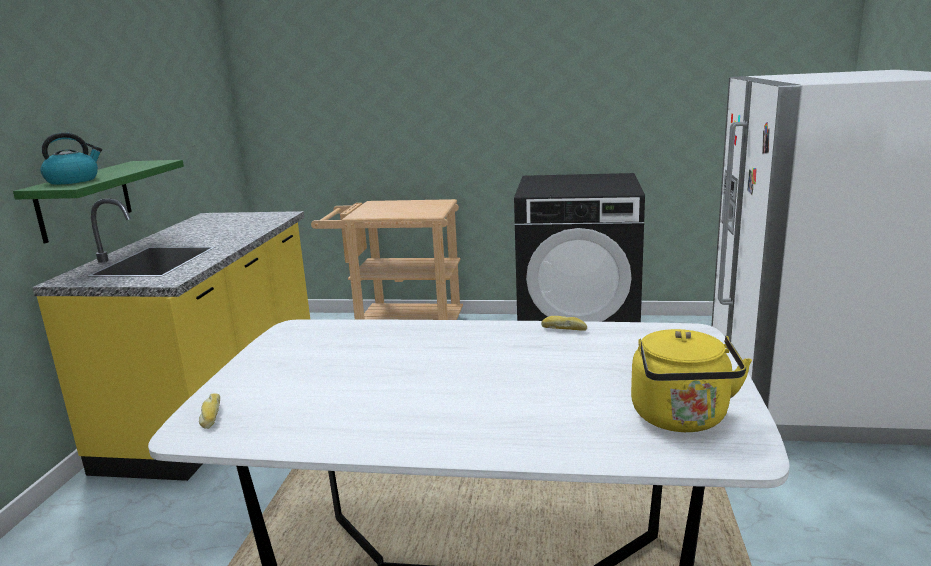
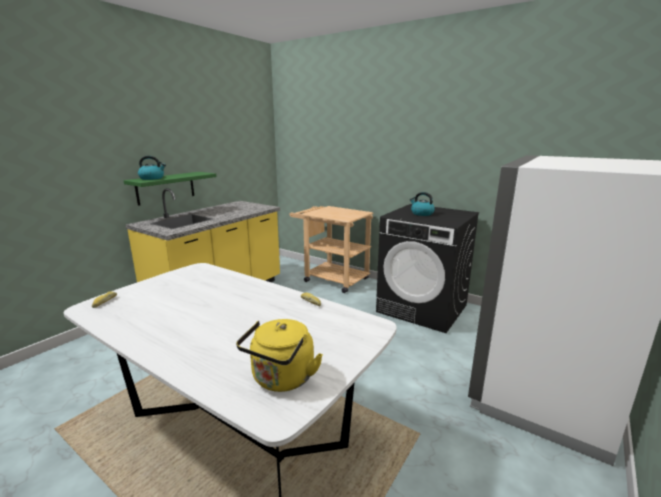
camera: 25 degrees right, 0 degrees up
none -> kettle [410,192,435,216]

